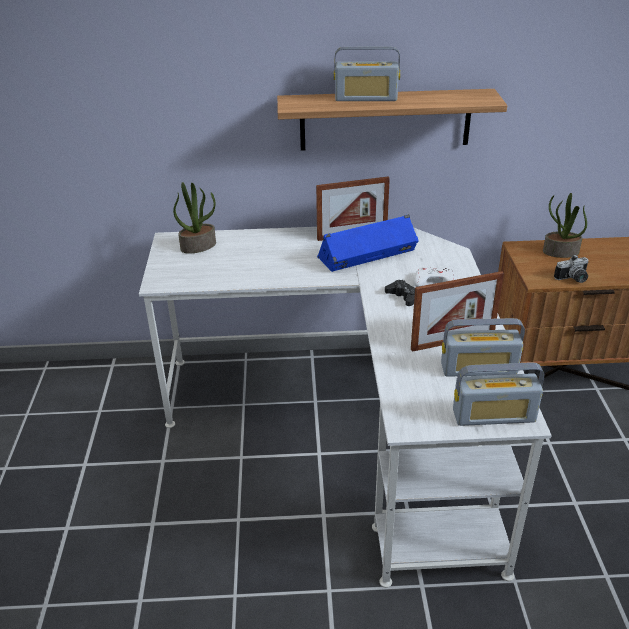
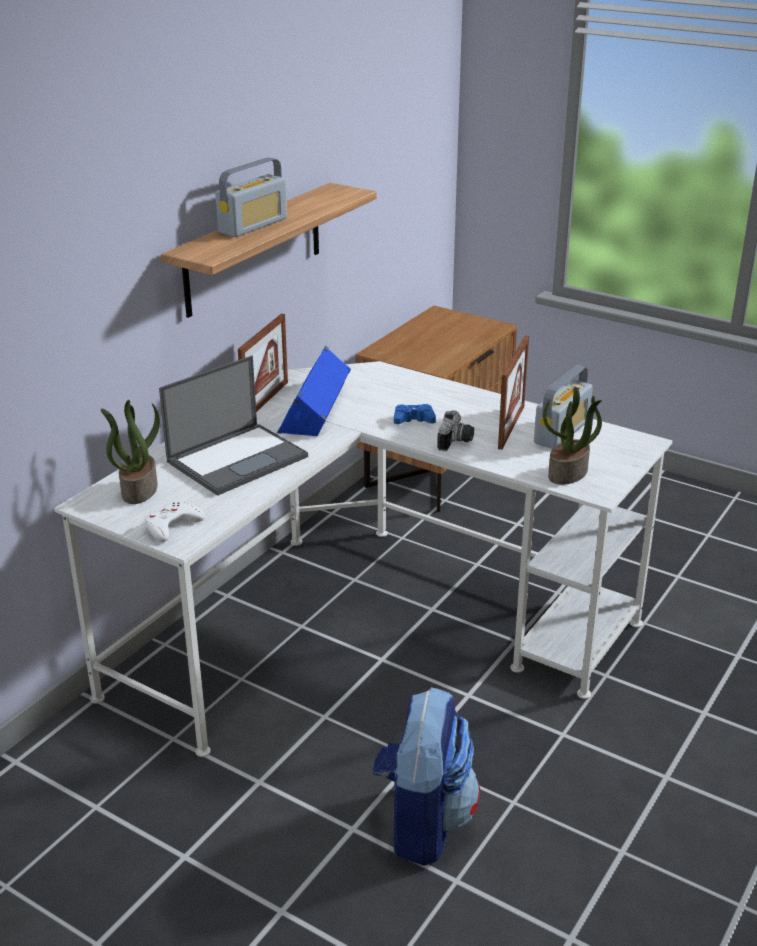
camera: 55 degrees left, 5 degrees down
black game controller [385,280,415,306] -> blue game controller [394,404,436,424]
white game controller [414,266,457,287] -> white game controller moved to [145,501,205,542]
radio [453,362,544,426] -> none
potted plant [543,193,587,258] -> potted plant moved to [543,387,602,485]
camera [554,255,589,283] -> camera moved to [437,410,474,451]
none -> laptop [159,356,308,496]
none -> backpack [373,687,480,866]

